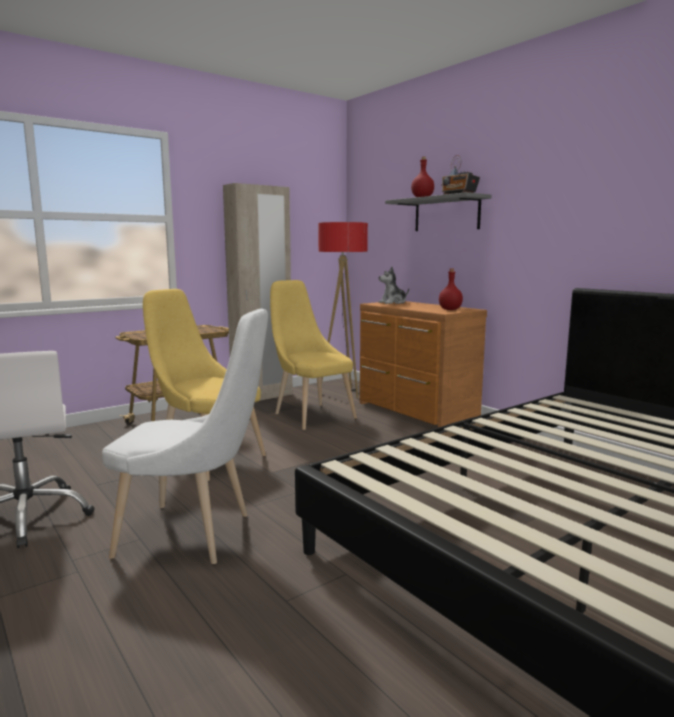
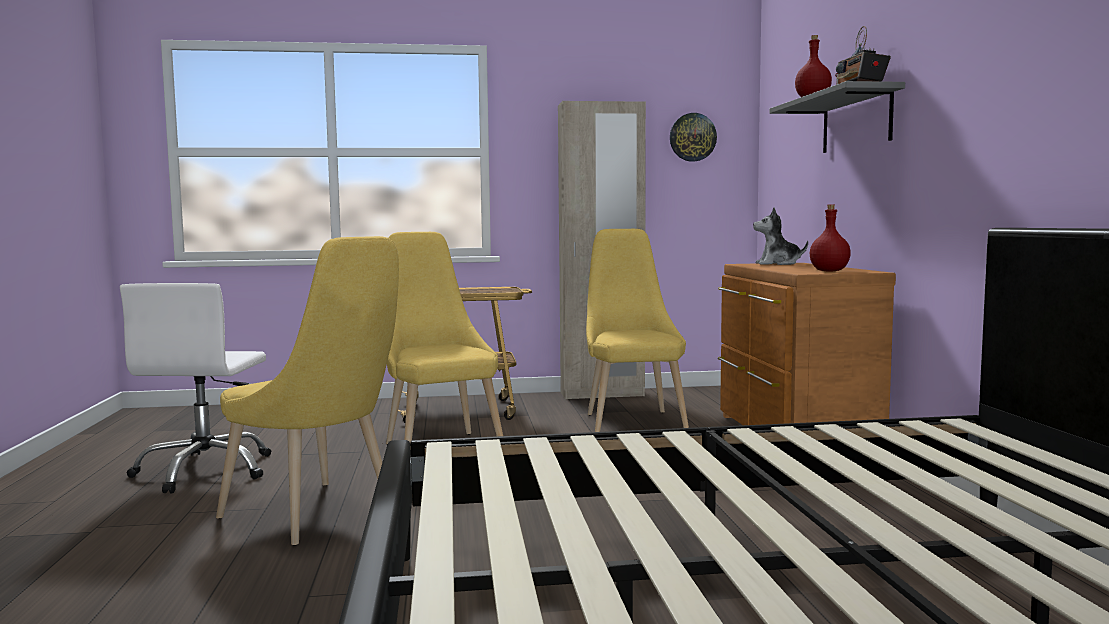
camera: 30 degrees right, 5 degrees down
white chair [102,309,268,564] -> yellow chair [216,236,399,546]
floor lamp [318,222,368,398] -> none
none -> wall clock [670,113,717,162]

